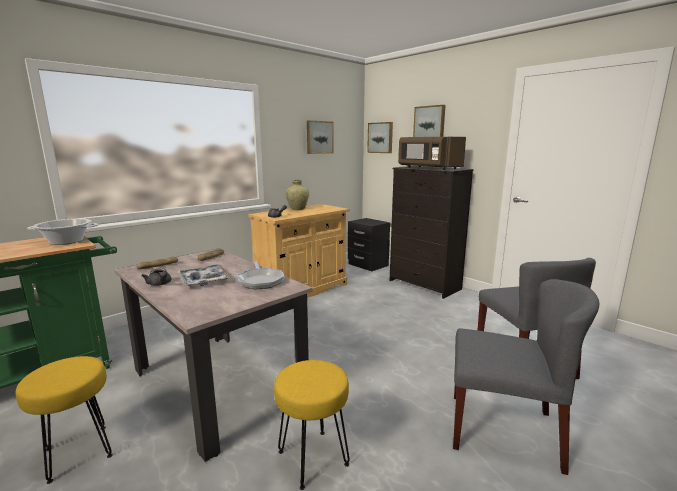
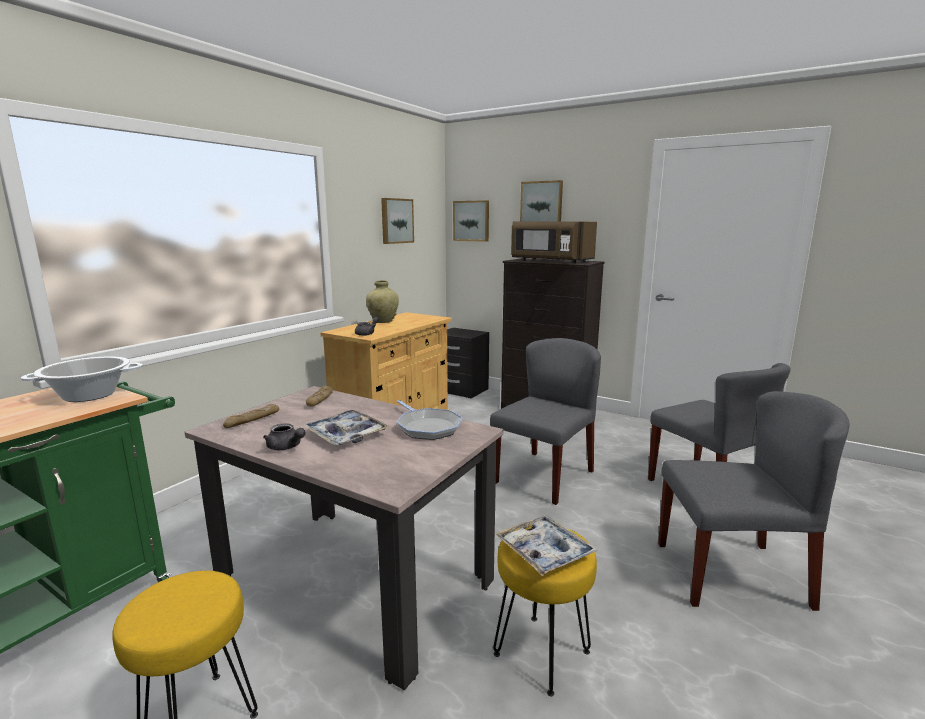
camera: 15 degrees left, 0 degrees up
none -> grey chair [490,338,601,505]
none -> tray [495,515,598,576]

